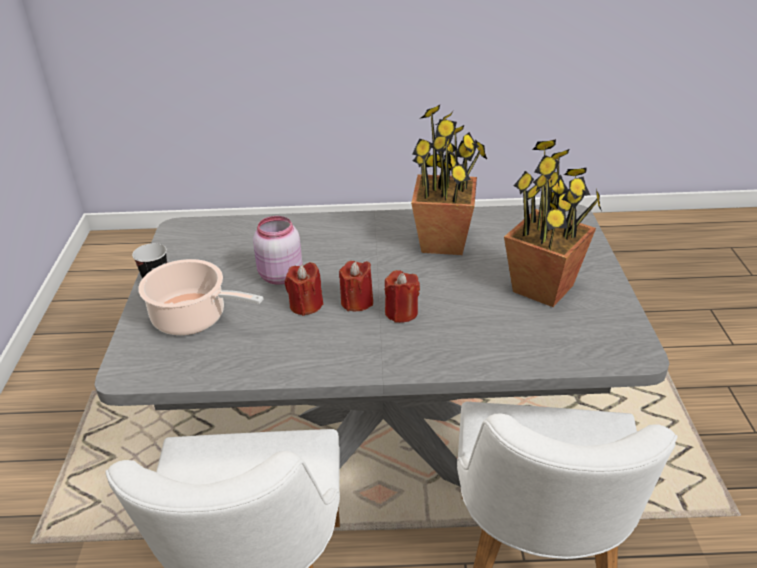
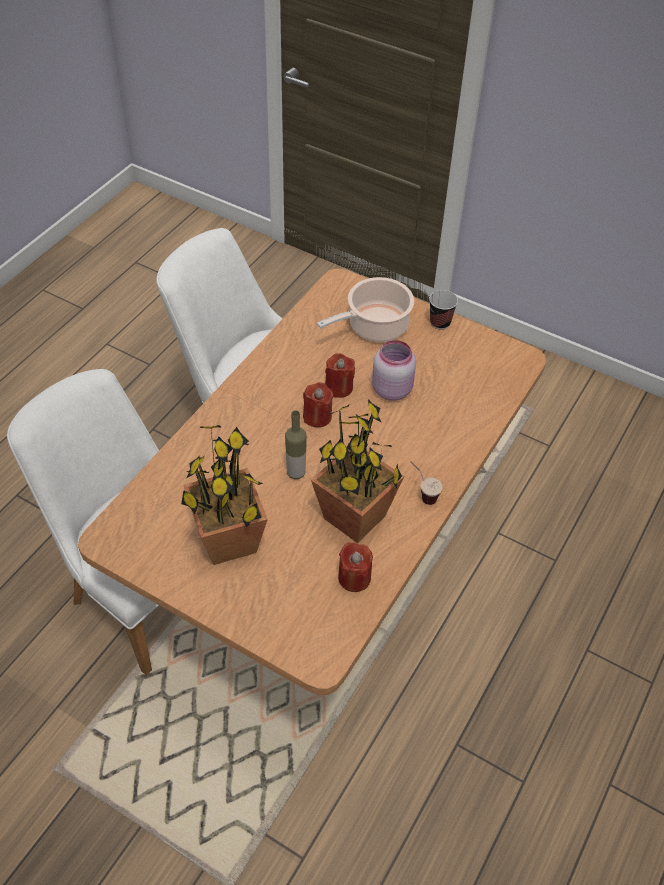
camera: 120 degrees right, 15 degrees up
grey dining table [94,204,669,487] -> brown dining table [78,269,546,695]
red candle [385,270,420,323] -> red candle moved to [338,543,373,592]
none -> bottle [285,410,307,479]
none -> cup [410,461,443,505]

